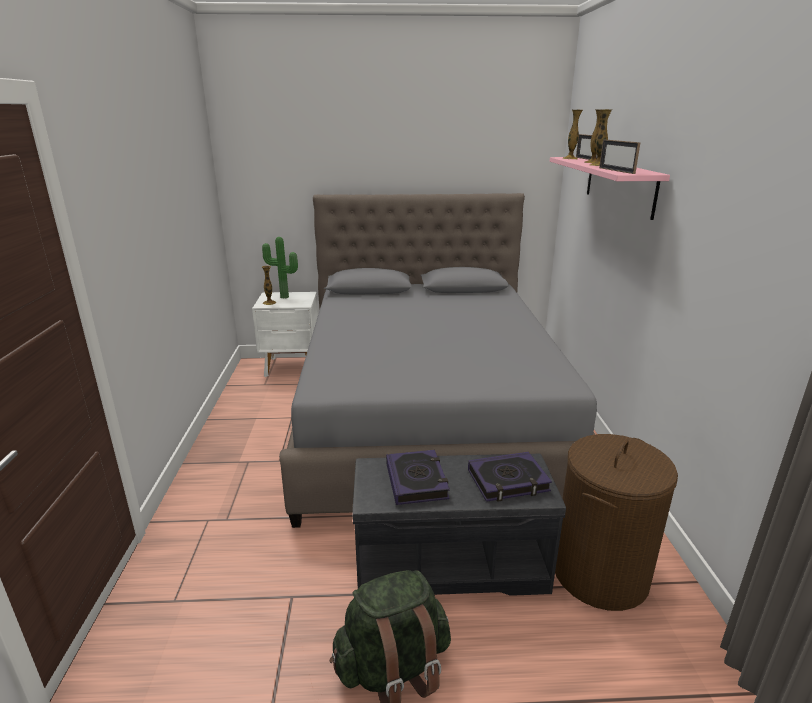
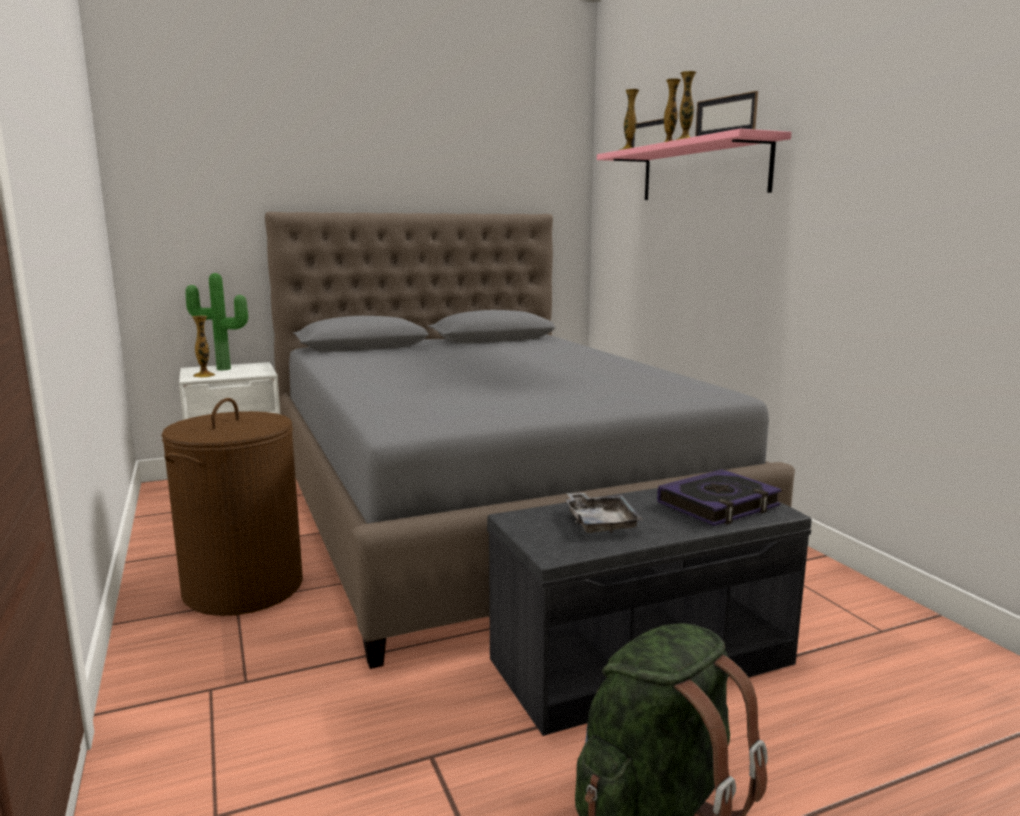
camera: 20 degrees left, 10 degrees down
book [386,450,450,505] -> grey tray [566,492,643,533]
brown laundry basket [555,434,678,611] -> brown laundry basket moved to [161,398,303,616]

